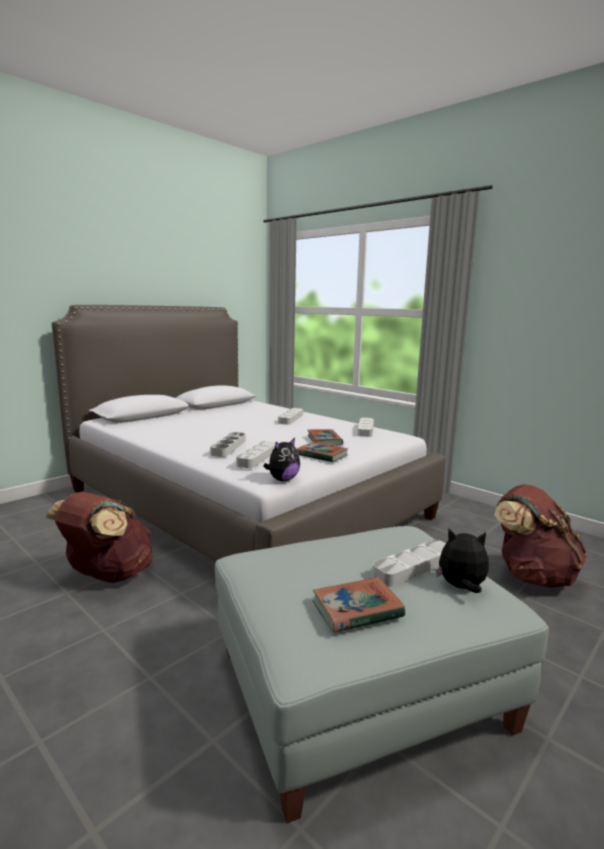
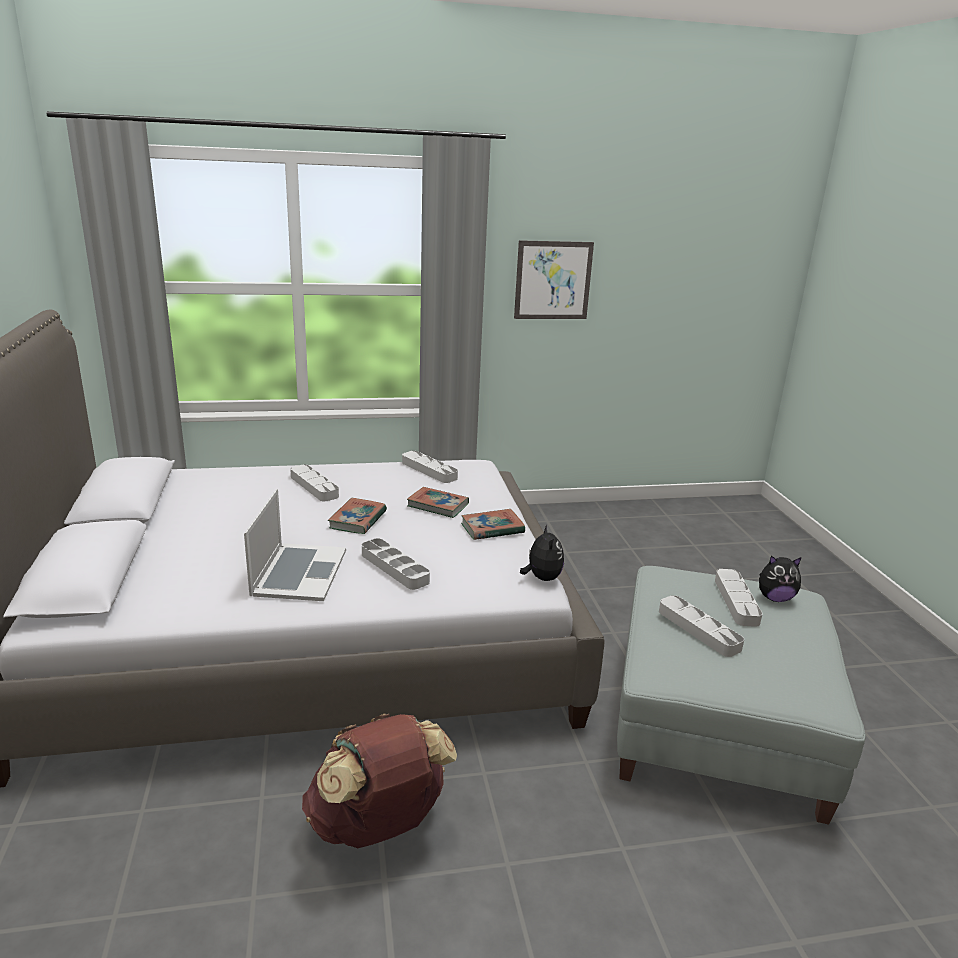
camera: 55 degrees left, 10 degrees up
grey tray [236,441,276,468] -> grey tray moved to [659,595,744,657]
book [313,577,405,633] -> book moved to [328,498,387,534]
plush toy [436,529,489,593] -> plush toy turned 135 degrees counterclockwise [759,555,802,602]
brown backpack [494,484,587,588] -> none
none -> laptop [244,489,346,601]
none -> picture [514,240,594,319]

